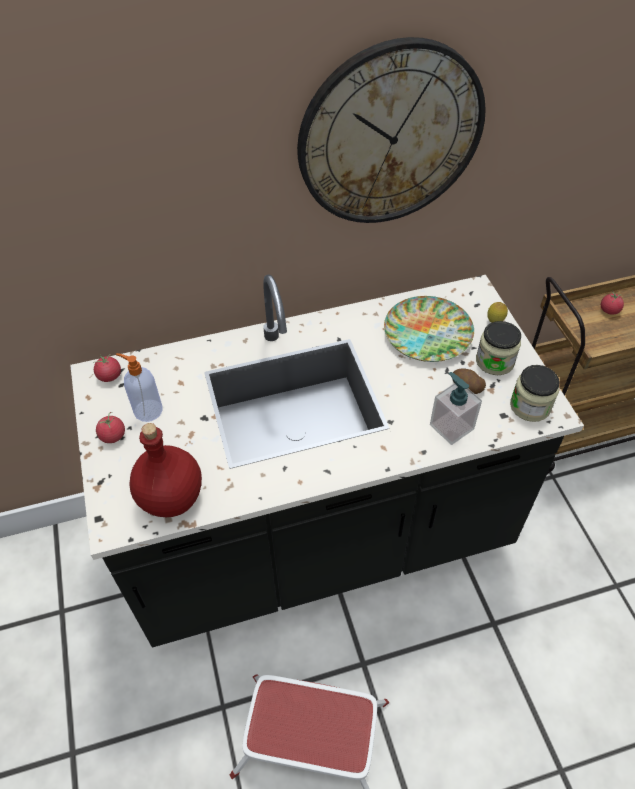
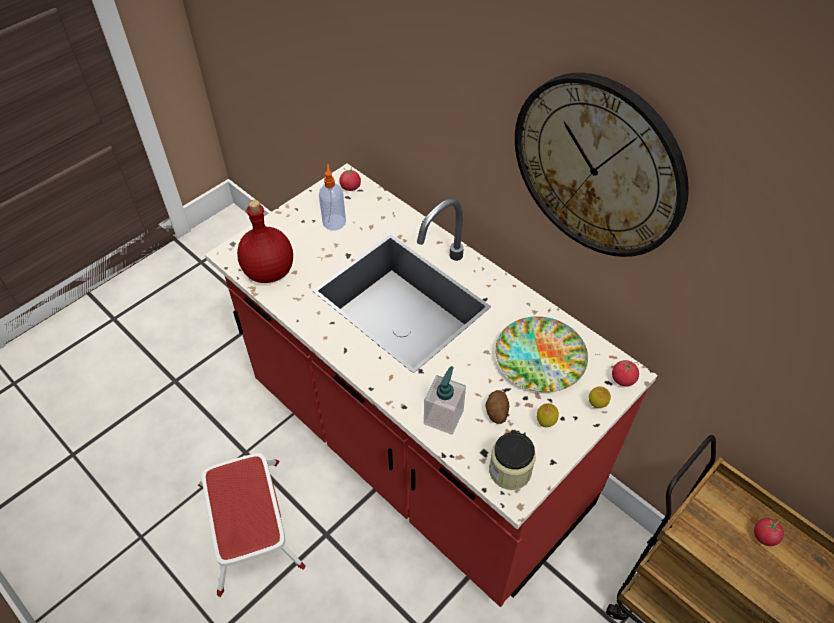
camera: 60 degrees right, 0 degrees up
black counter [70,274,584,647] -> red counter [205,163,657,607]
tomato [96,412,125,443] -> tomato moved to [612,360,639,386]
jar [476,321,521,375] -> lemon [537,403,559,427]

